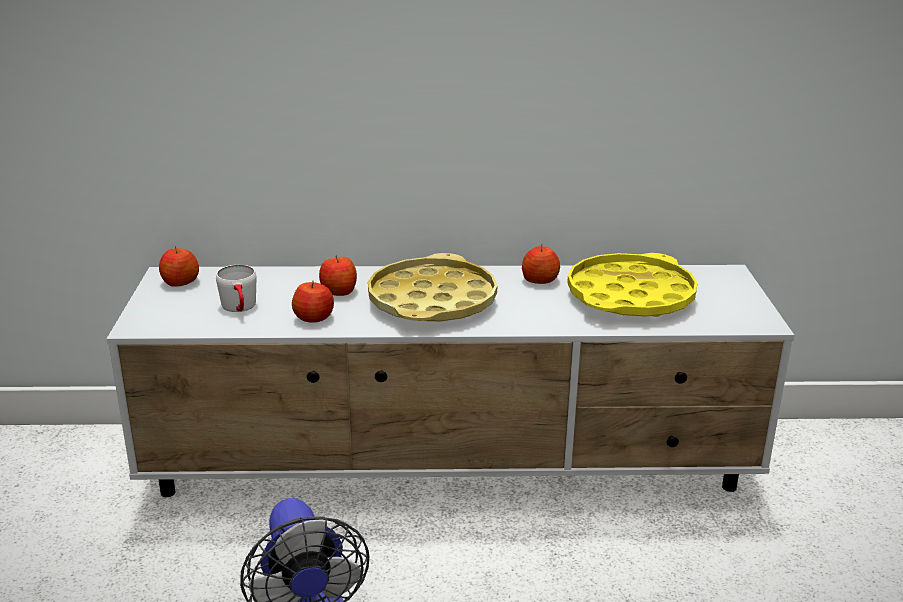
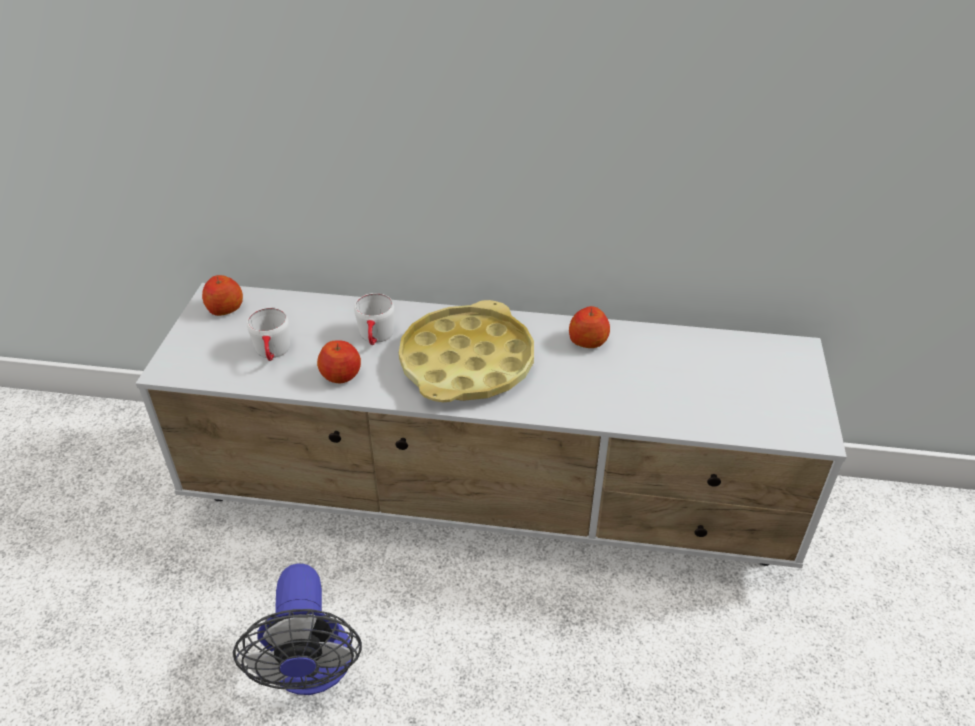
camera: 10 degrees right, 15 degrees up
apple [319,256,357,296] -> white mug [354,293,394,345]
yellow tray [567,253,698,317] -> none

